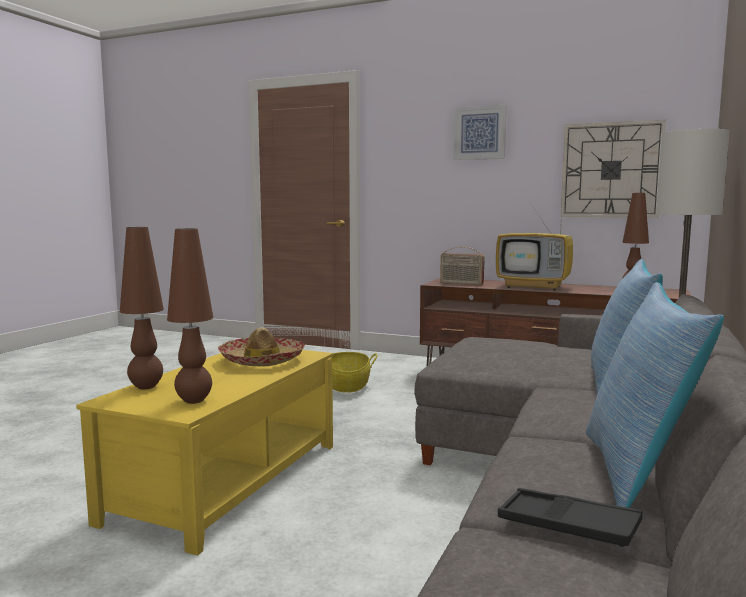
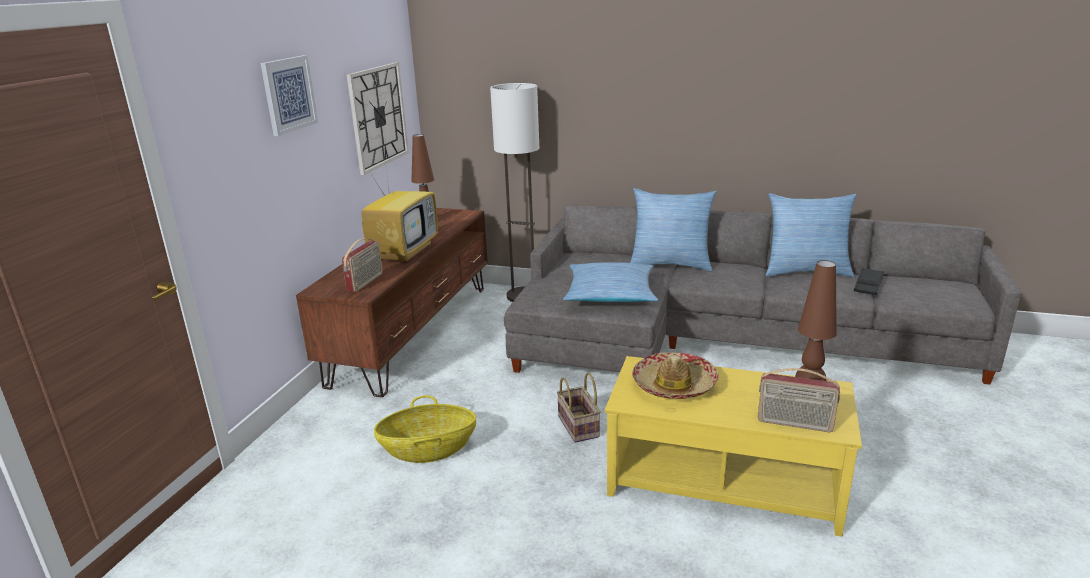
camera: 95 degrees left, 15 degrees up
brown table lamp [120,227,164,389] -> radio [758,368,840,432]
none -> basket [557,373,601,443]
none -> pillow [563,262,658,302]

